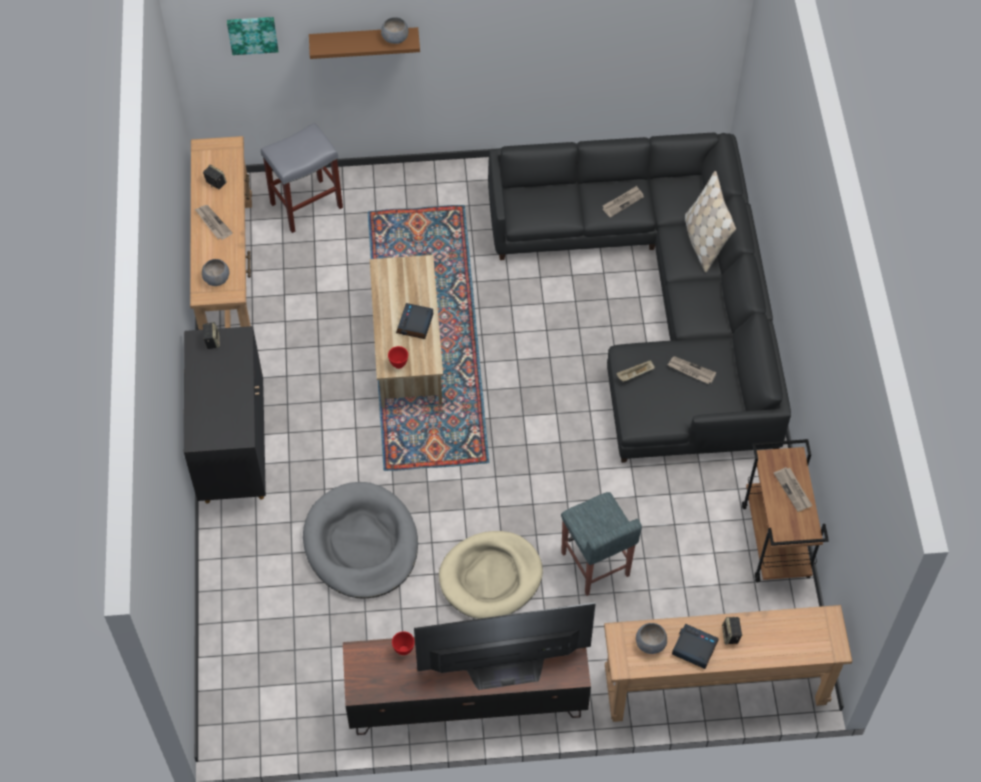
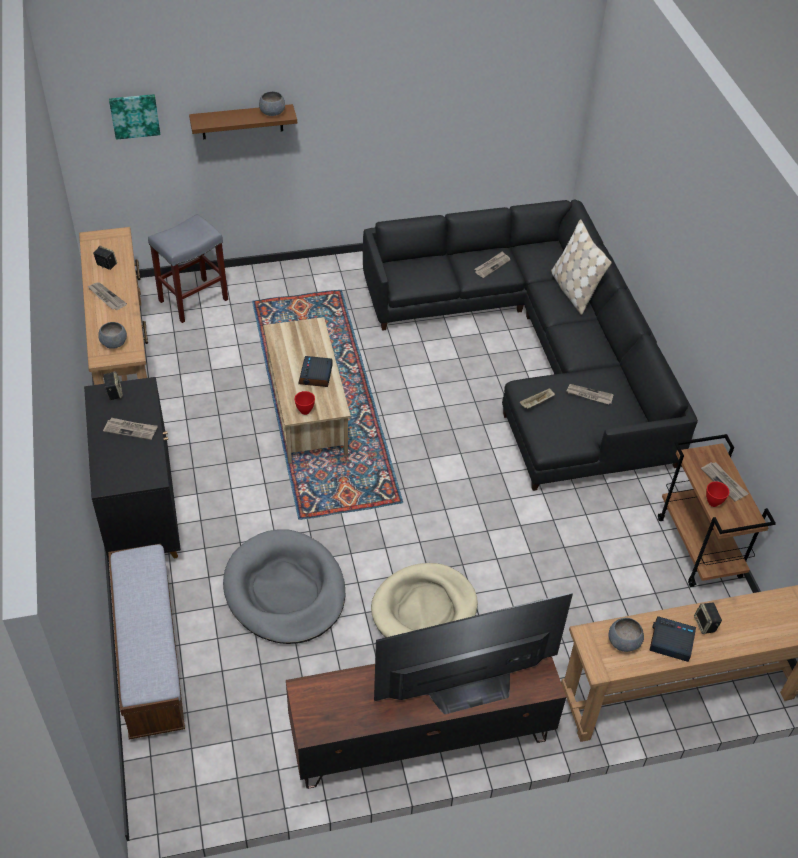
camera: 10 degrees left, 10 degrees down
red bowl [392,631,414,655] -> red bowl moved to [706,481,729,507]
grey stool [561,492,642,596] -> none
none -> newspaper [103,418,158,440]
none -> bench [108,544,185,739]

